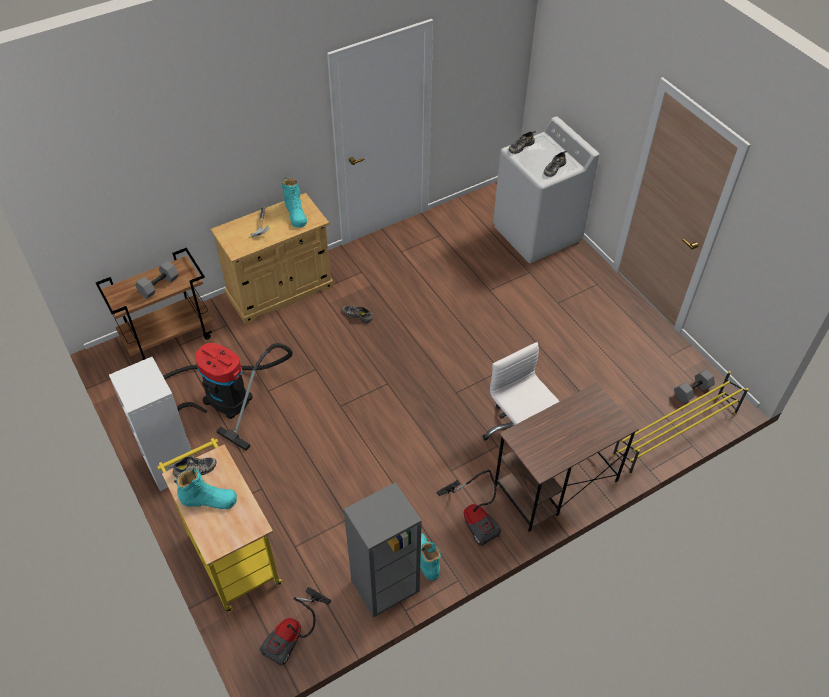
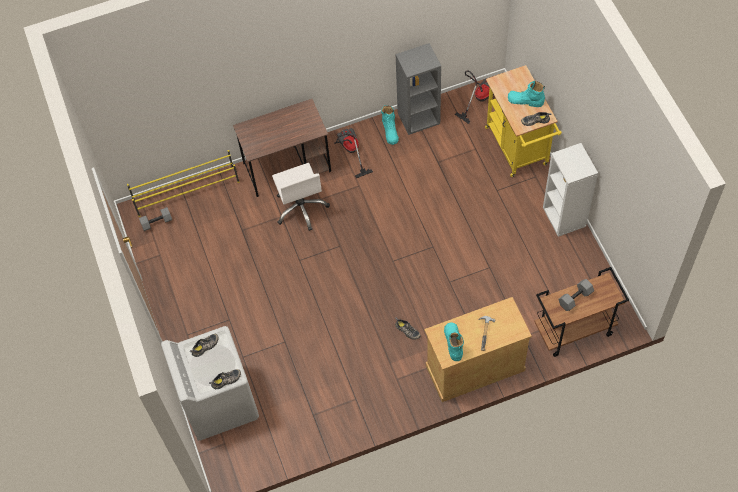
camera: 165 degrees left, 10 degrees up
vacuum cleaner [163,343,293,451] -> none

